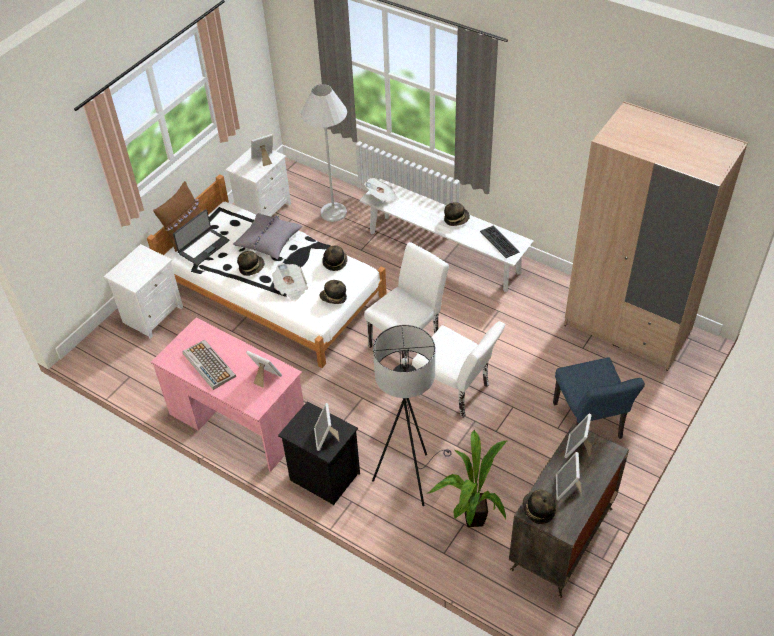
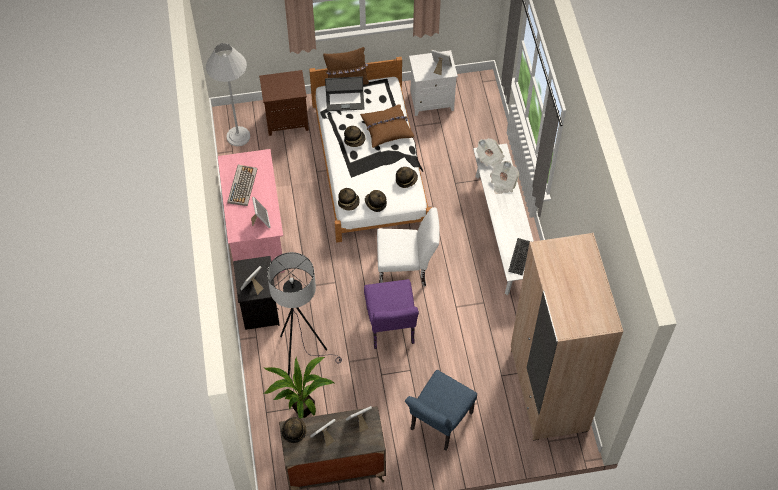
camera: 45 degrees right, 10 degrees up
white nightstand [104,244,183,339] -> brown nightstand [259,70,309,136]
grey pillow [233,213,302,259] -> brown pillow [360,104,414,148]
newspaper [272,263,308,301] -> newspaper moved to [490,161,519,194]
white floor lamp [301,84,347,222] -> white floor lamp moved to [206,43,250,146]
white chair [412,321,505,418] -> purple chair [364,279,419,349]
hat [444,202,470,226] -> hat moved to [338,188,360,210]

